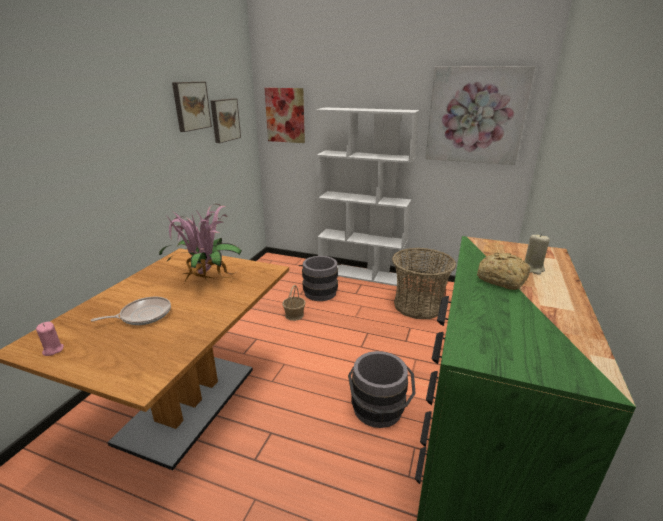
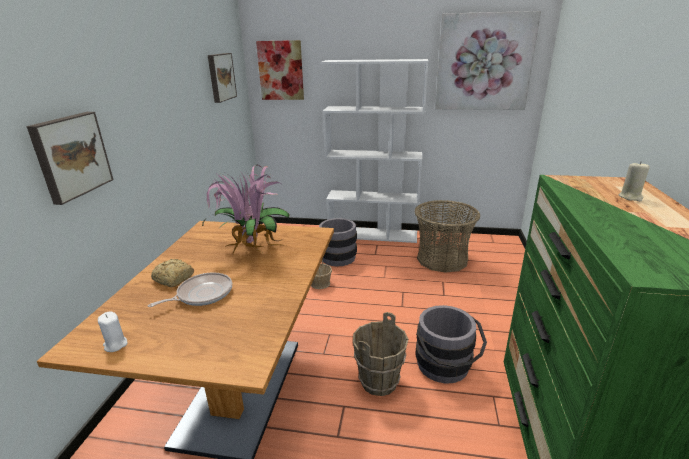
camera: 10 degrees left, 0 degrees up
pink candle [36,322,64,356] -> white candle [98,311,127,352]
picture [172,82,212,132] -> picture moved to [26,112,113,205]
bread [477,253,530,290] -> bread moved to [151,259,194,287]
none -> brown bucket [353,312,408,396]

